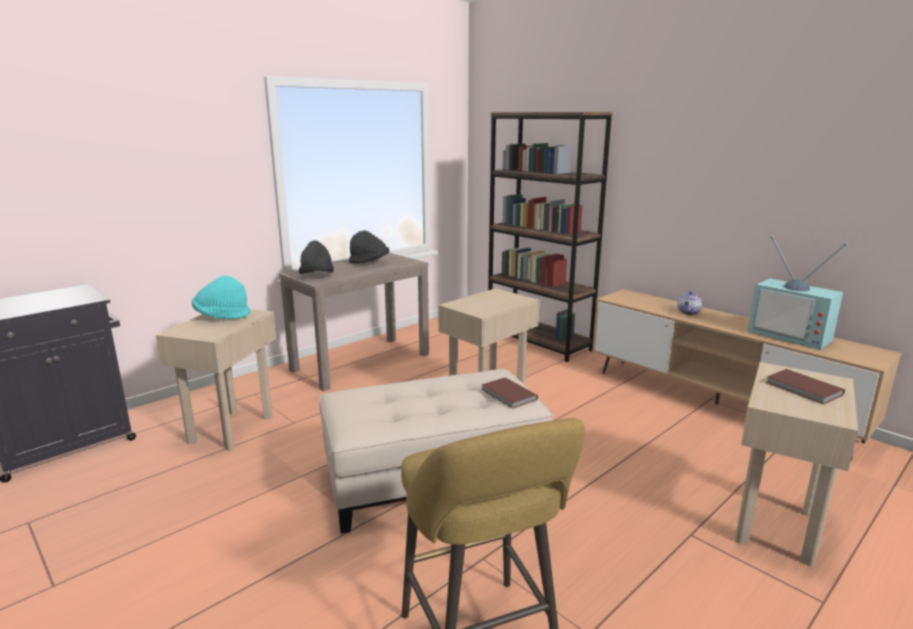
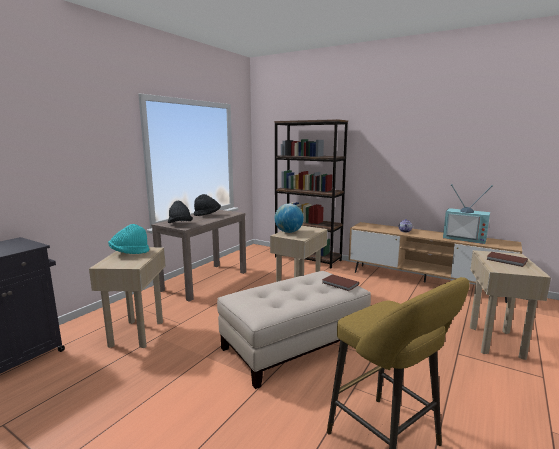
camera: 15 degrees left, 5 degrees down
none -> globe [275,204,304,233]

